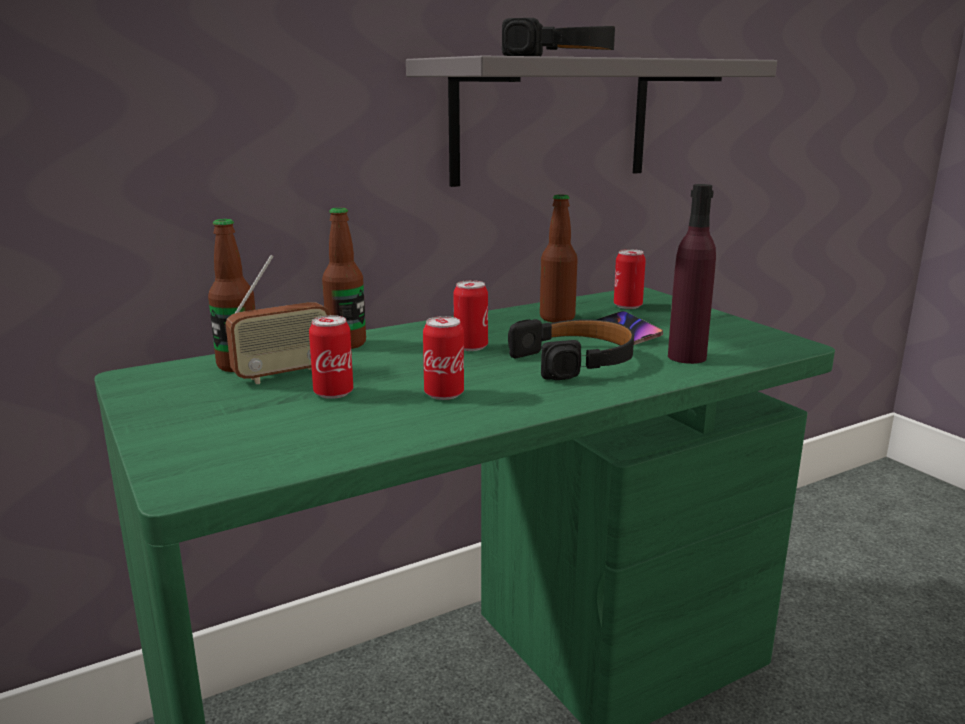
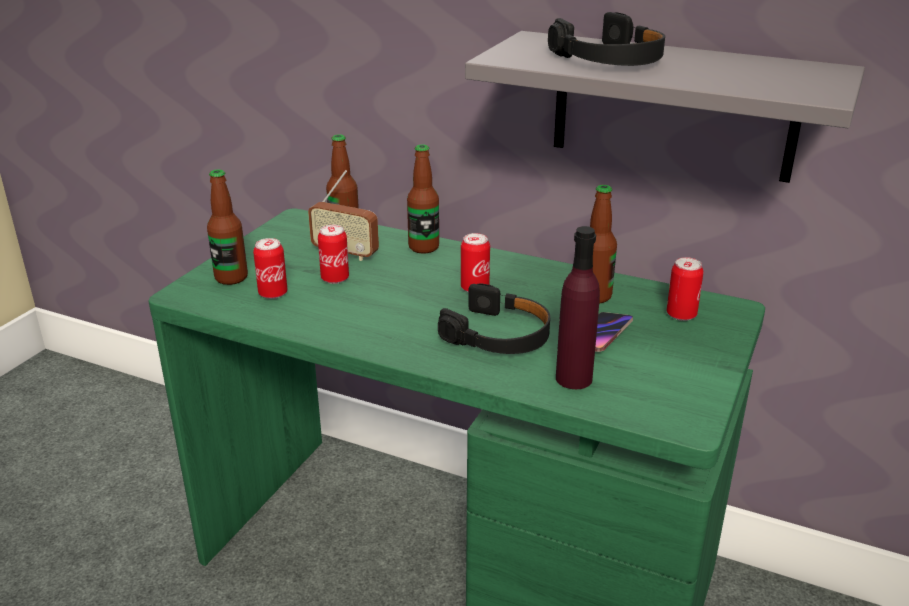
camera: 55 degrees right, 10 degrees up
can [423,316,464,400] -> can moved to [253,238,288,299]
none -> bottle [207,169,248,285]

